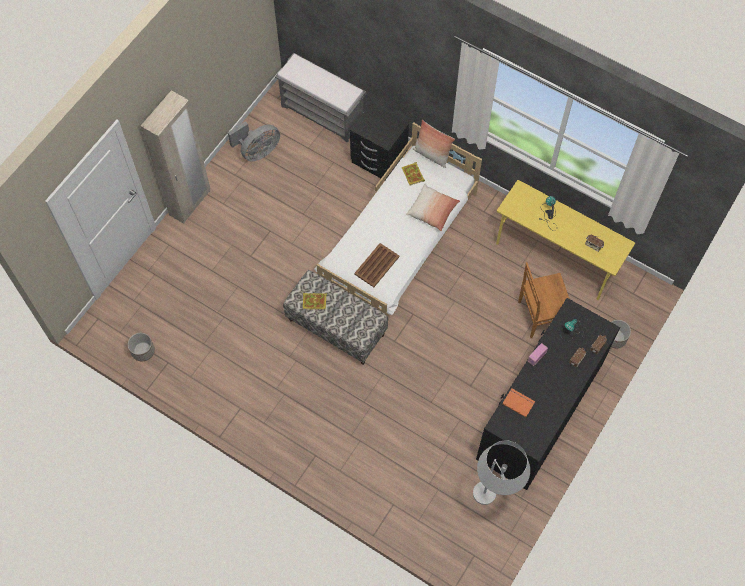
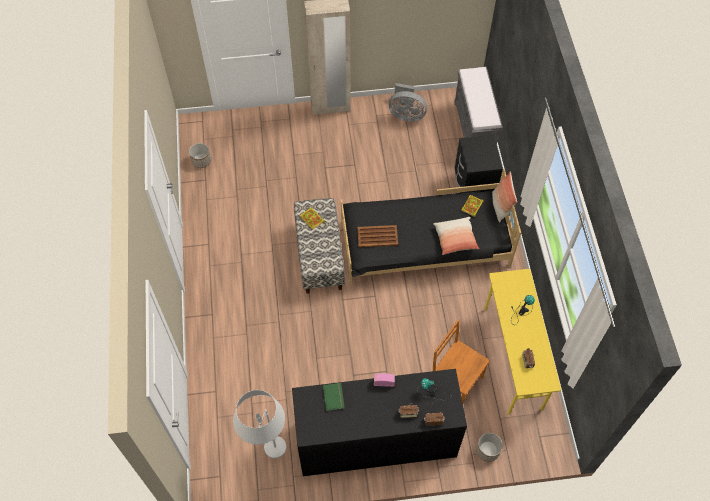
camera: 50 degrees right, 5 degrees down
white bed [314,122,482,316] -> black bed [341,169,521,285]
orange book [502,388,535,417] -> green book [323,383,345,411]

